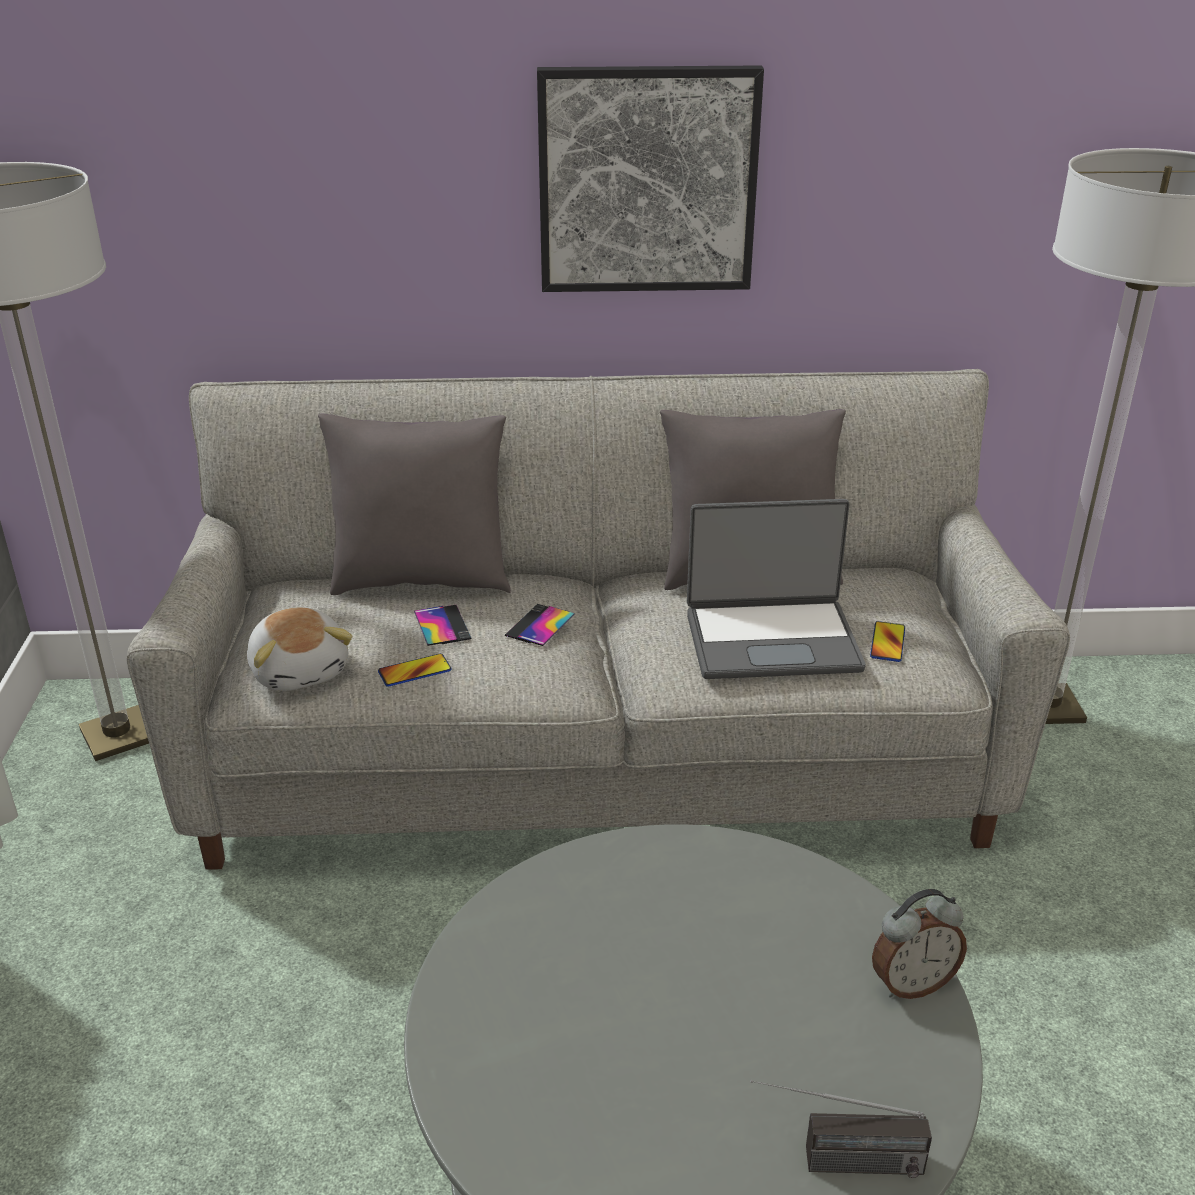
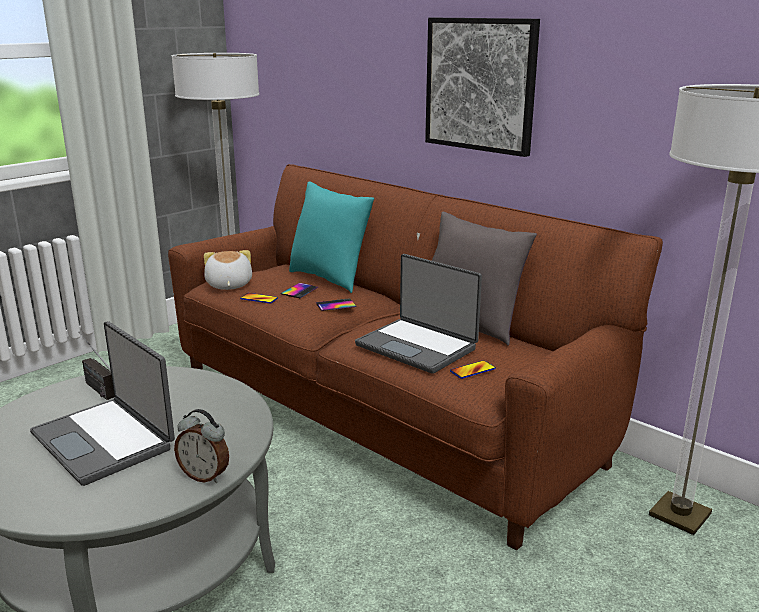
camera: 45 degrees right, 10 degrees down
grey sofa [127,369,1070,870] -> brown sofa [168,164,663,550]
plush toy [247,607,352,691] -> plush toy turned 150 degrees clockwise [204,250,252,290]
grey pillow [318,414,511,595] -> turquoise pillow [289,182,374,293]
radio [750,1080,932,1178] -> radio moved to [78,332,115,400]
none -> laptop [30,321,175,486]

